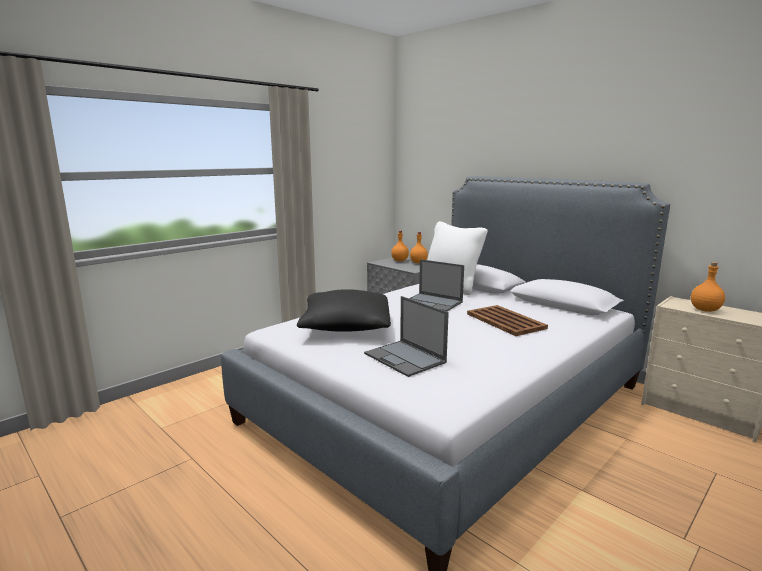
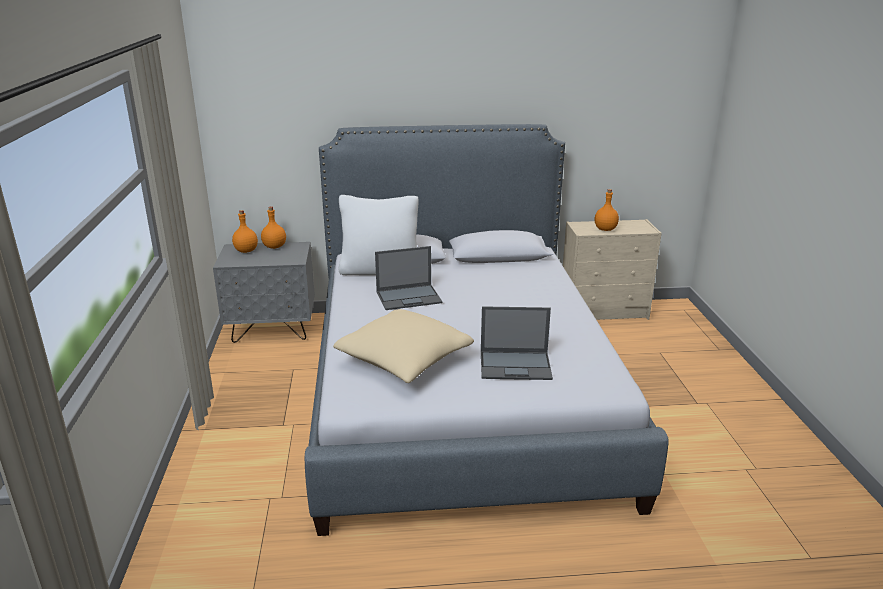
camera: 50 degrees left, 10 degrees up
black pillow [297,289,391,332] -> beige pillow [333,309,474,383]
brown tray [467,305,548,336] -> none

